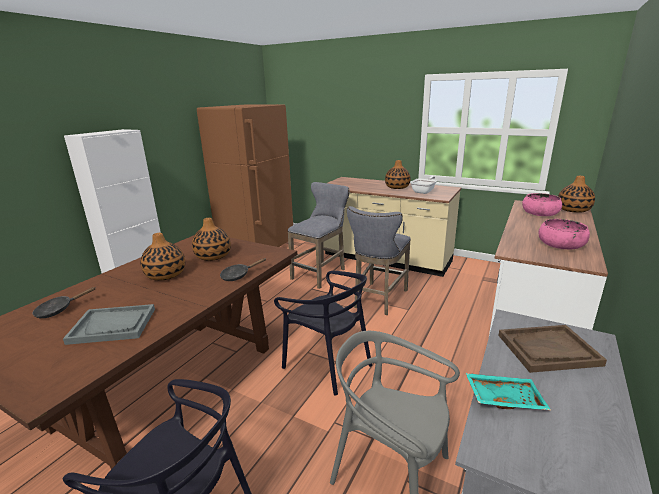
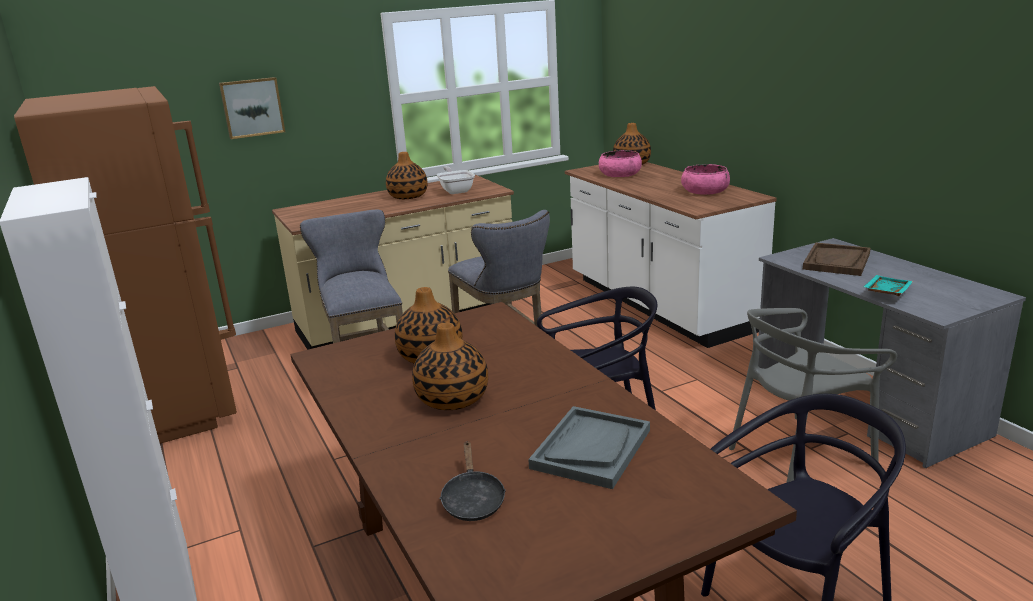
camera: 55 degrees left, 0 degrees up
black frying pan [220,258,266,281] -> none
none -> picture [219,77,285,139]

